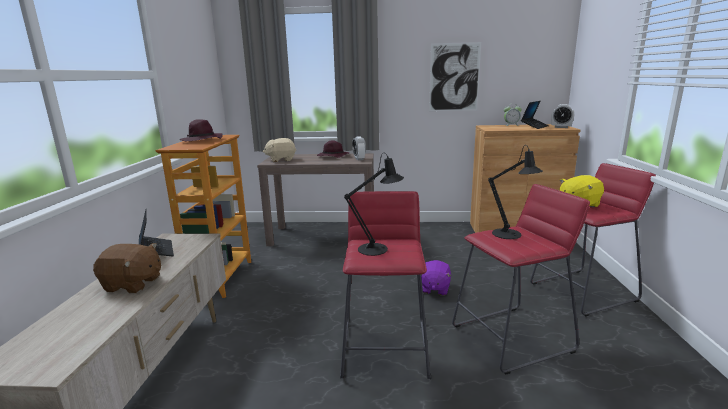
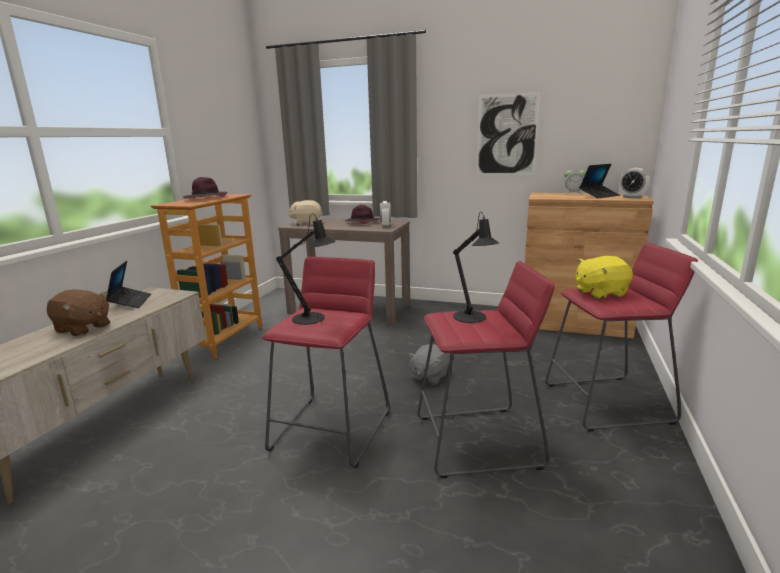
camera: 15 degrees right, 0 degrees up
purple plush toy [421,260,452,296] -> grey plush toy [408,344,449,385]

